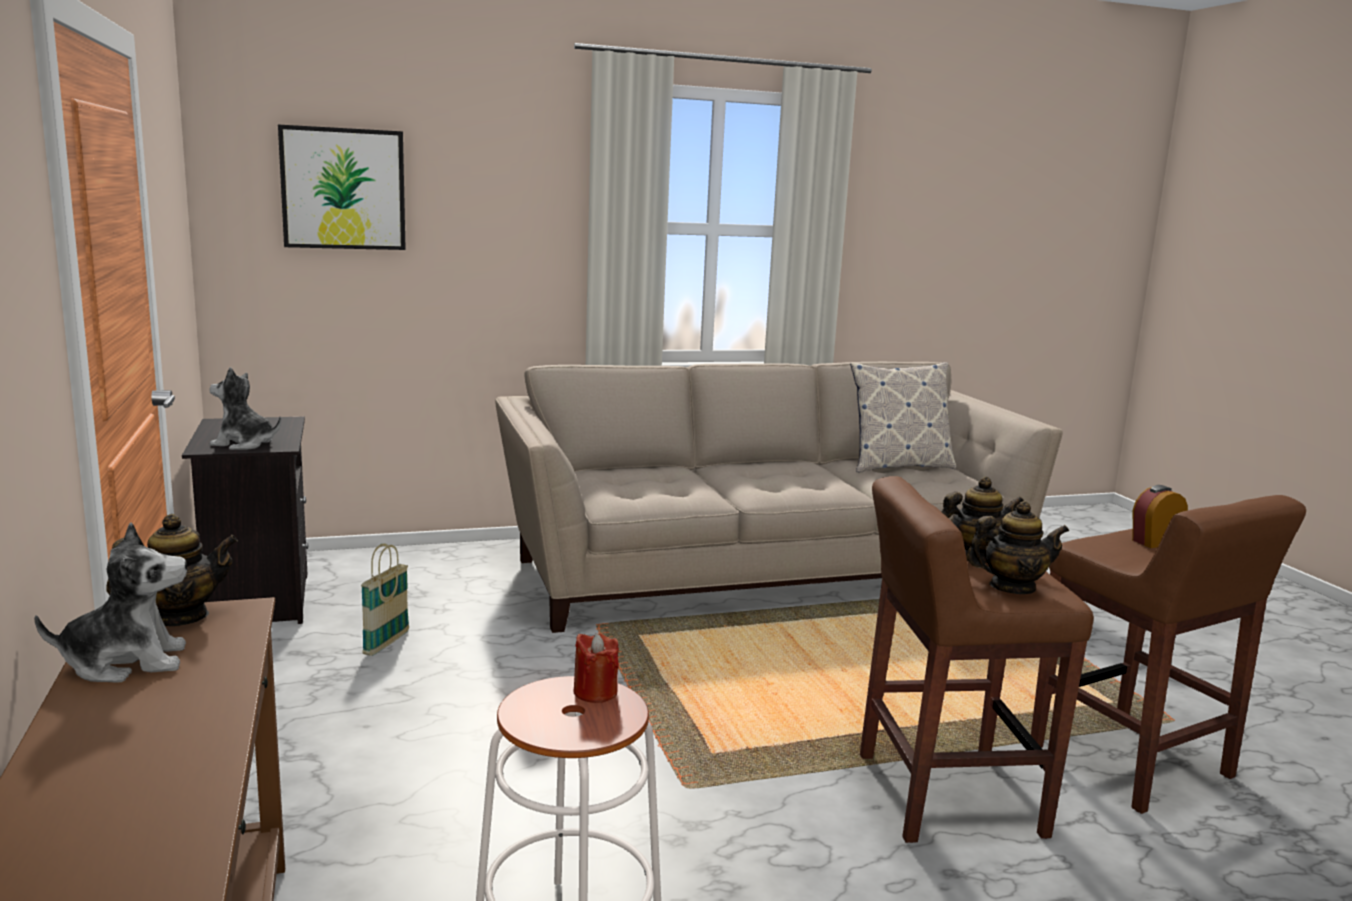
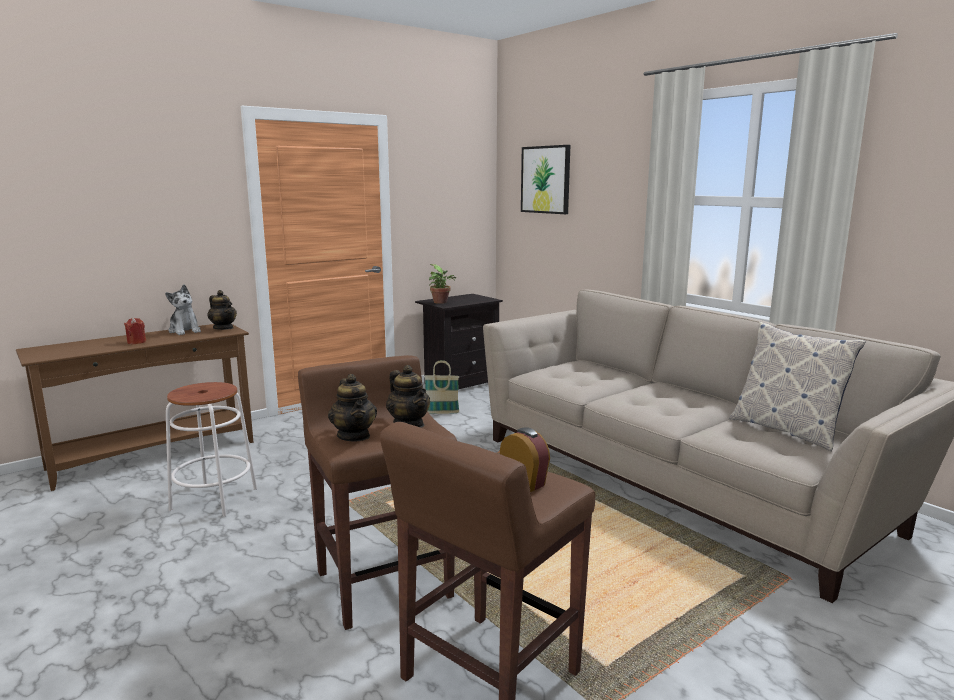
camera: 70 degrees right, 0 degrees up
plush toy [209,367,281,450] -> potted plant [429,264,456,304]
red candle [573,633,619,703] -> red candle moved to [124,317,146,344]

